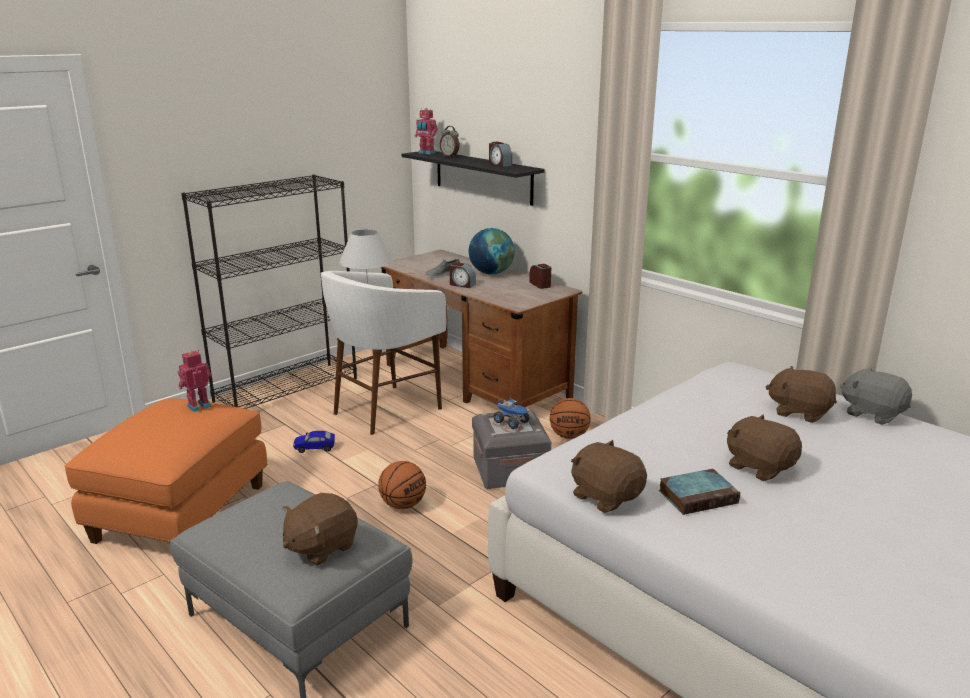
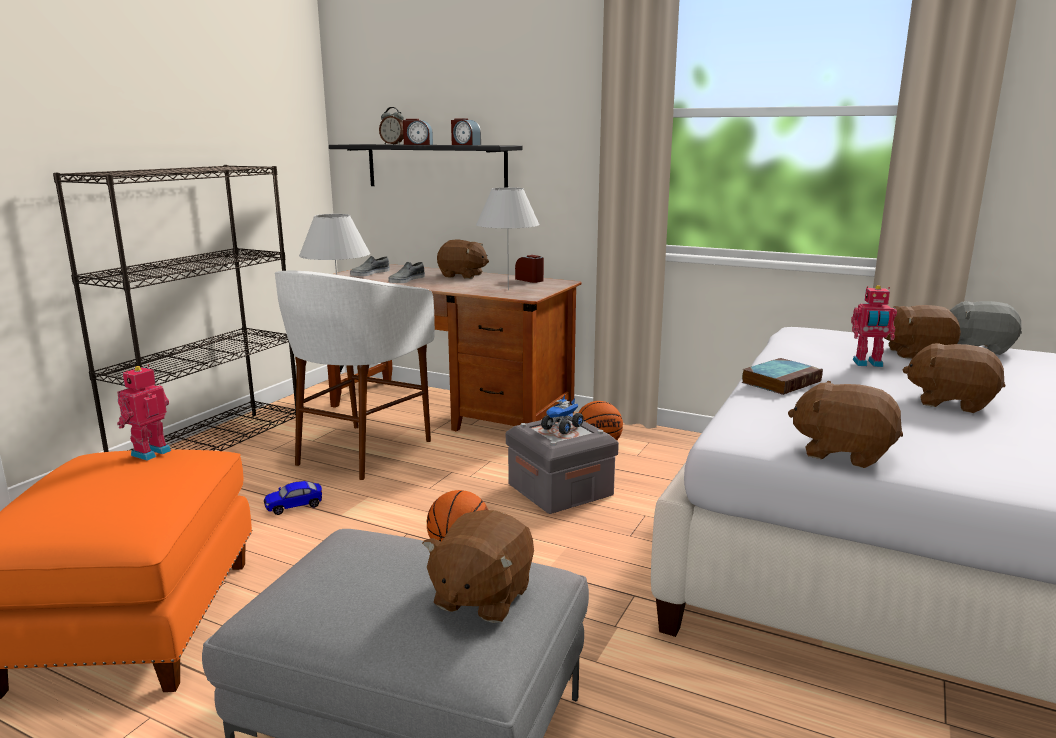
camera: 20 degrees left, 5 degrees down
toy robot [415,108,438,154] -> toy robot moved to [851,285,897,367]
alarm clock [450,262,475,288] -> alarm clock moved to [403,119,433,145]
globe [469,228,515,275] -> brown plush toy [437,240,489,279]
toy truck [493,397,530,429] -> toy truck turned 105 degrees clockwise [541,395,584,434]
book [659,469,740,515] -> book moved to [741,358,823,395]
none -> grey shoe [350,256,390,276]
none -> white table lamp [476,187,539,290]

